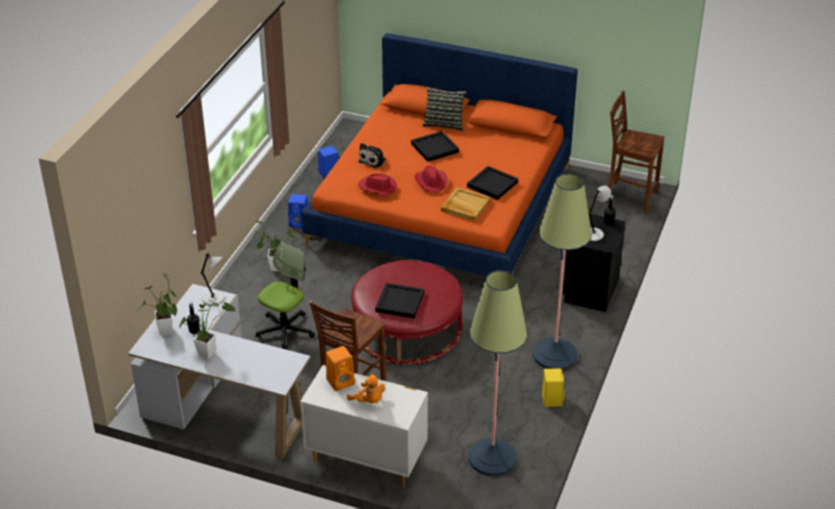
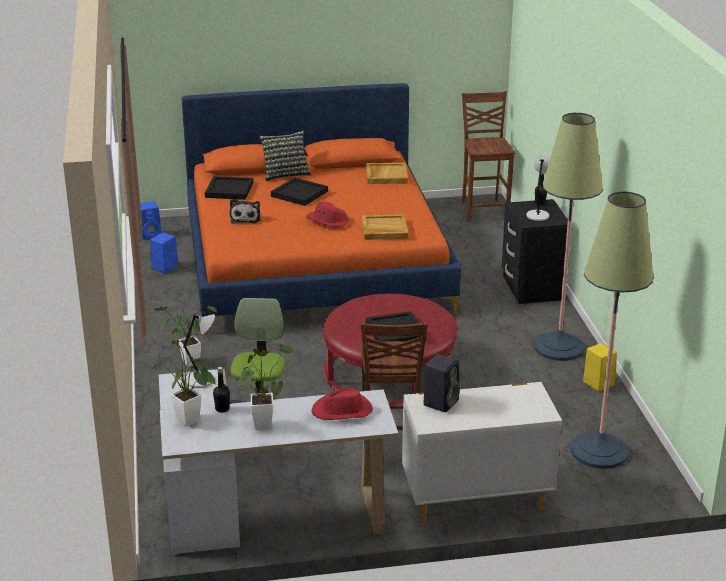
camera: 30 degrees left, 10 degrees down
blue speaker [288,194,308,228] -> blue speaker moved to [140,201,162,240]
orange speaker [326,346,355,391] -> black speaker [423,354,460,412]
orange plush toy [347,374,385,403] -> none
red hat [358,173,397,195] -> red hat moved to [312,388,373,420]
black tray [467,166,518,200] -> black tray moved to [205,176,253,200]
brown chair [608,91,664,213] -> brown chair turned 90 degrees clockwise [462,91,515,222]
none -> beige tray [366,163,408,184]

